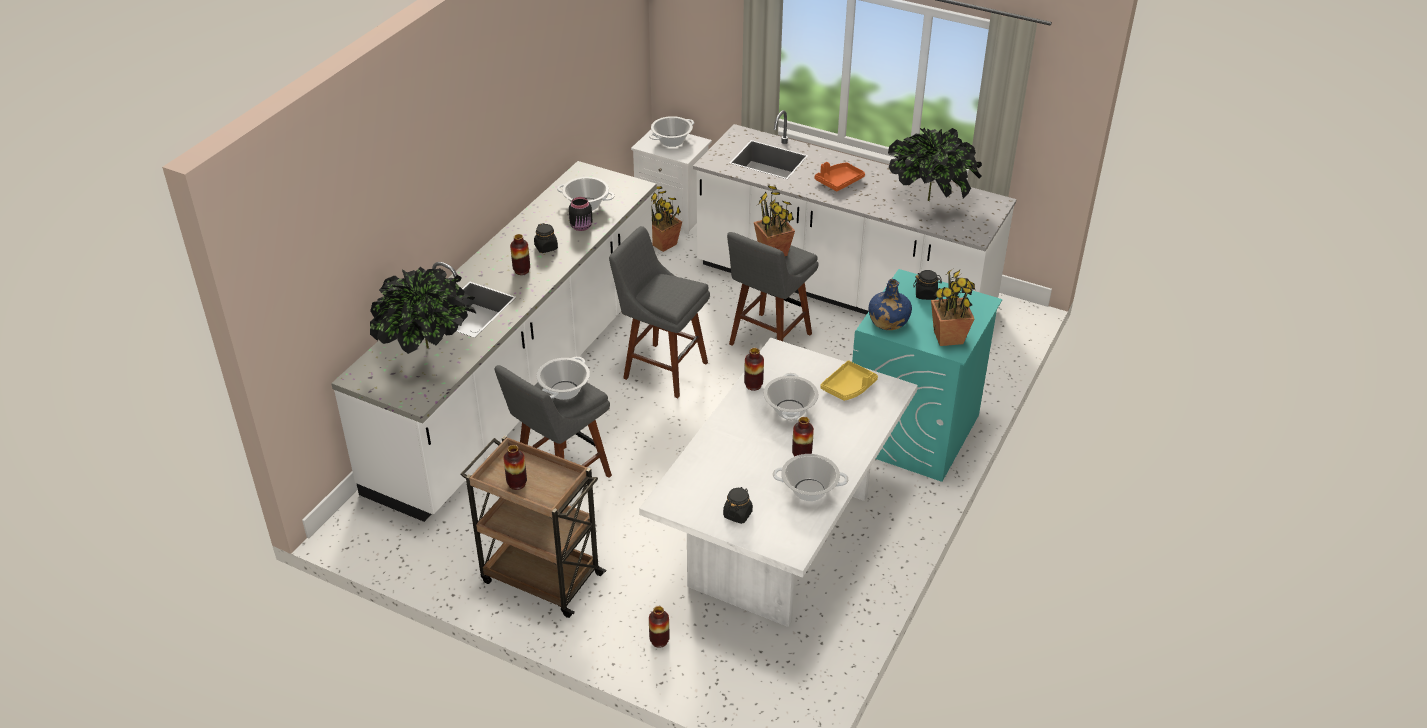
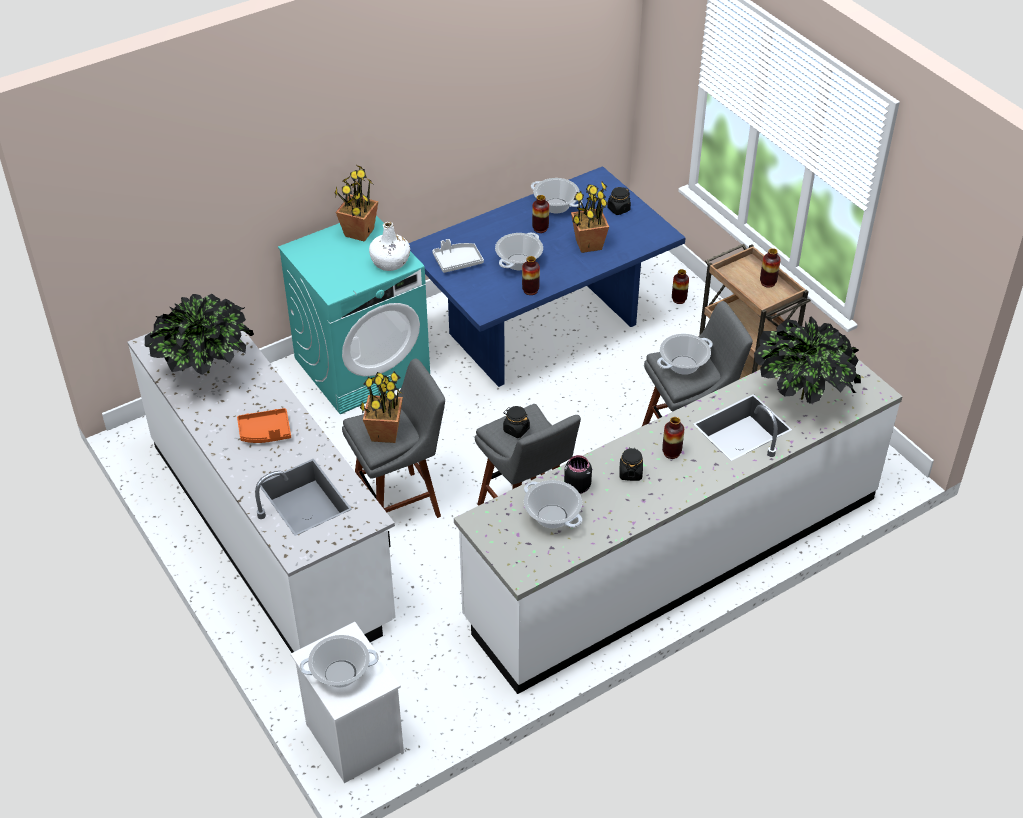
camera: 150 degrees left, 5 degrees up
white dining table [639,338,918,627] -> blue dining table [409,166,686,387]
potted plant [651,186,682,252] -> potted plant moved to [571,182,609,253]
yellow tray [820,360,878,401] -> grey tray [432,239,484,273]
blue bottle [869,279,912,330] -> white bottle [369,222,410,271]
black jar [913,270,942,300] -> black jar moved to [503,406,530,438]

